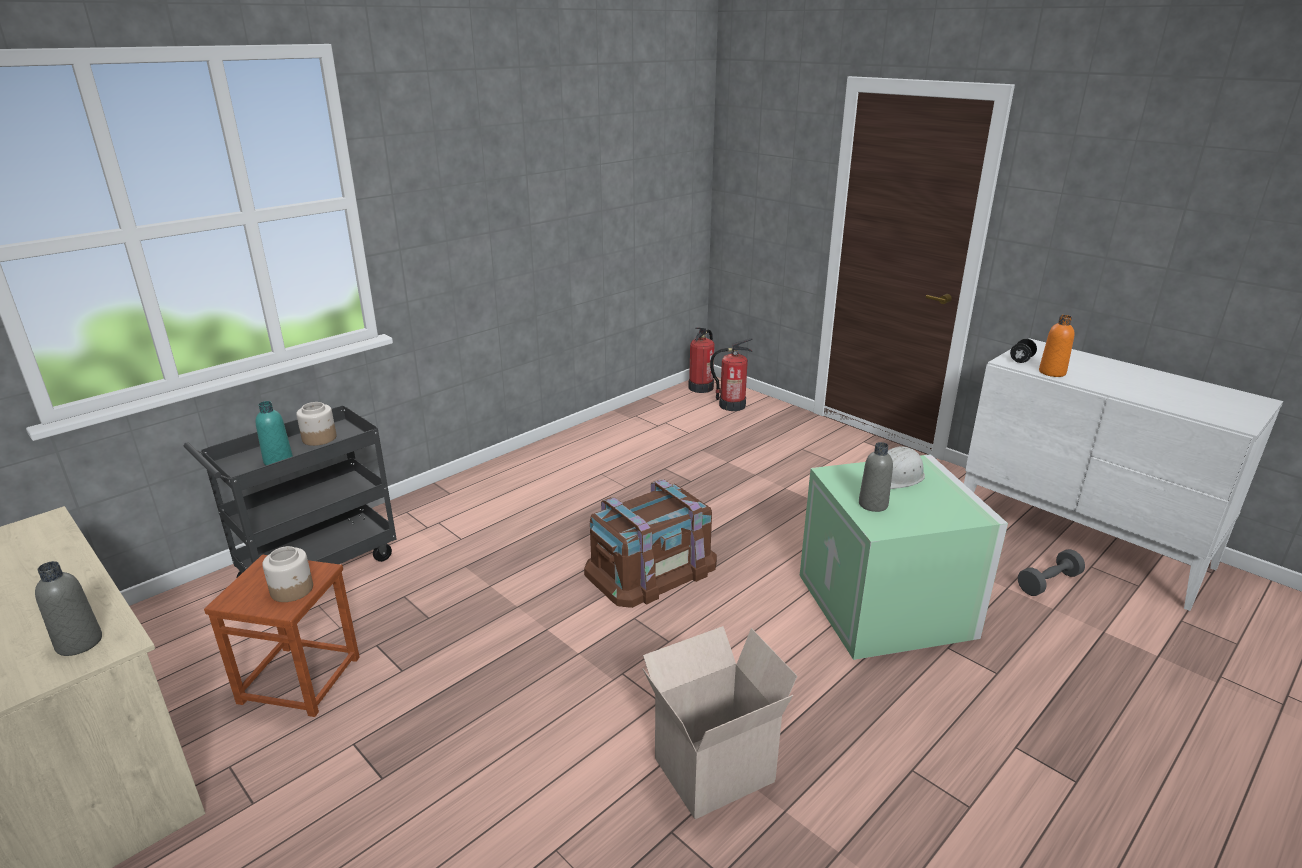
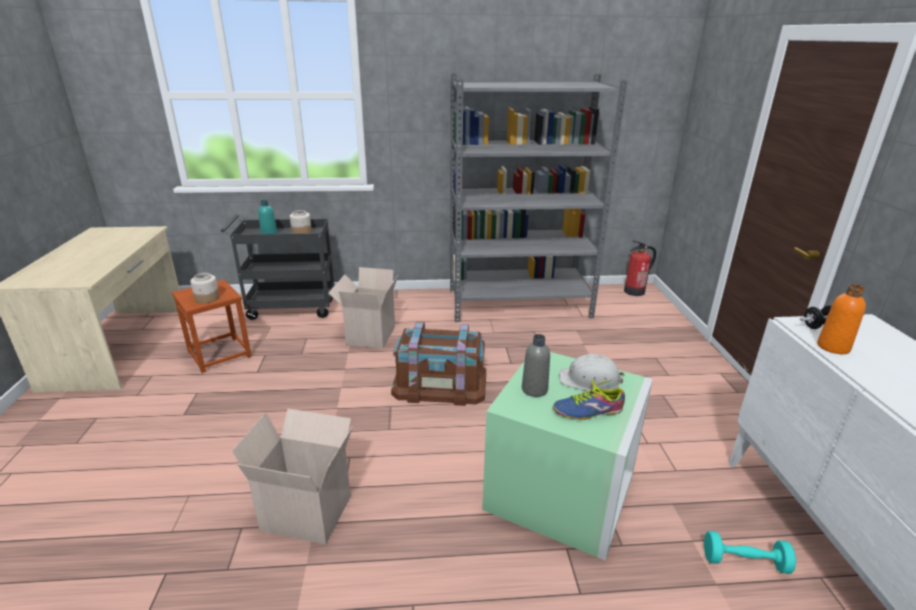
camera: 40 degrees right, 0 degrees up
grey bottle [35,561,102,656] -> none
fire extinguisher [710,338,753,411] -> none
grey dumbbell [1018,549,1085,596] -> turquoise dumbbell [704,531,796,574]
none -> cardboard box [328,267,398,348]
none -> grey bookcase [450,73,628,322]
none -> shoe [553,380,625,420]

